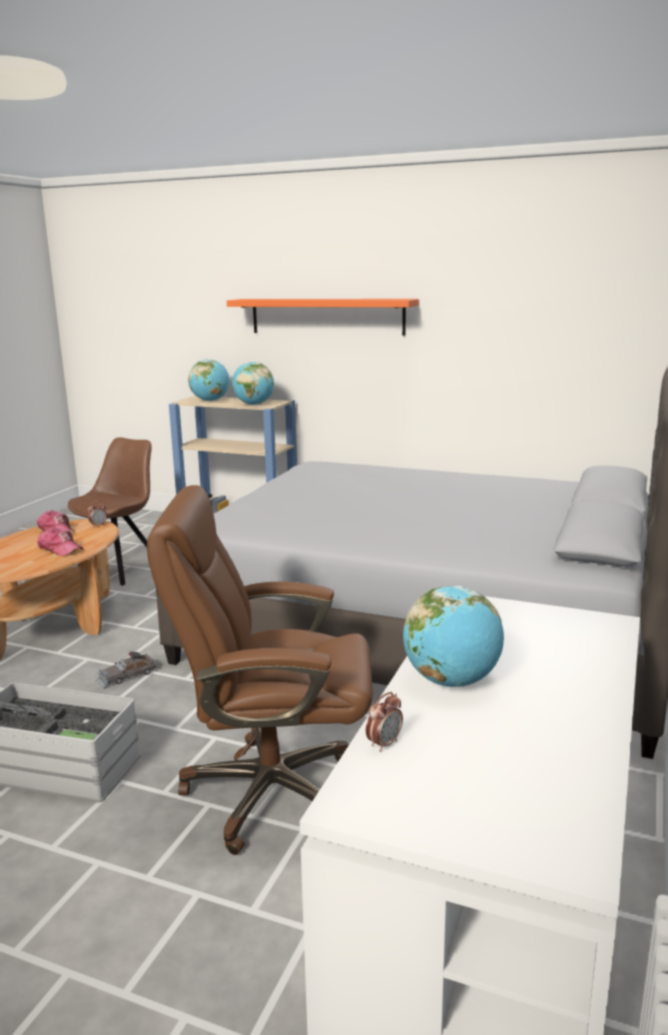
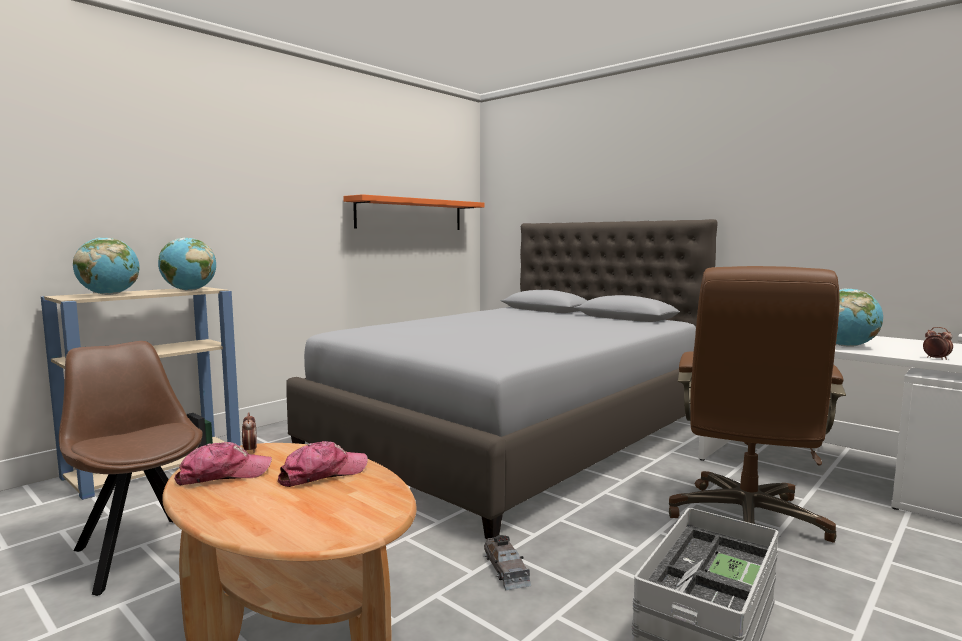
camera: 70 degrees left, 10 degrees down
orange shelf [227,299,419,336] -> orange shelf moved to [343,194,484,230]

